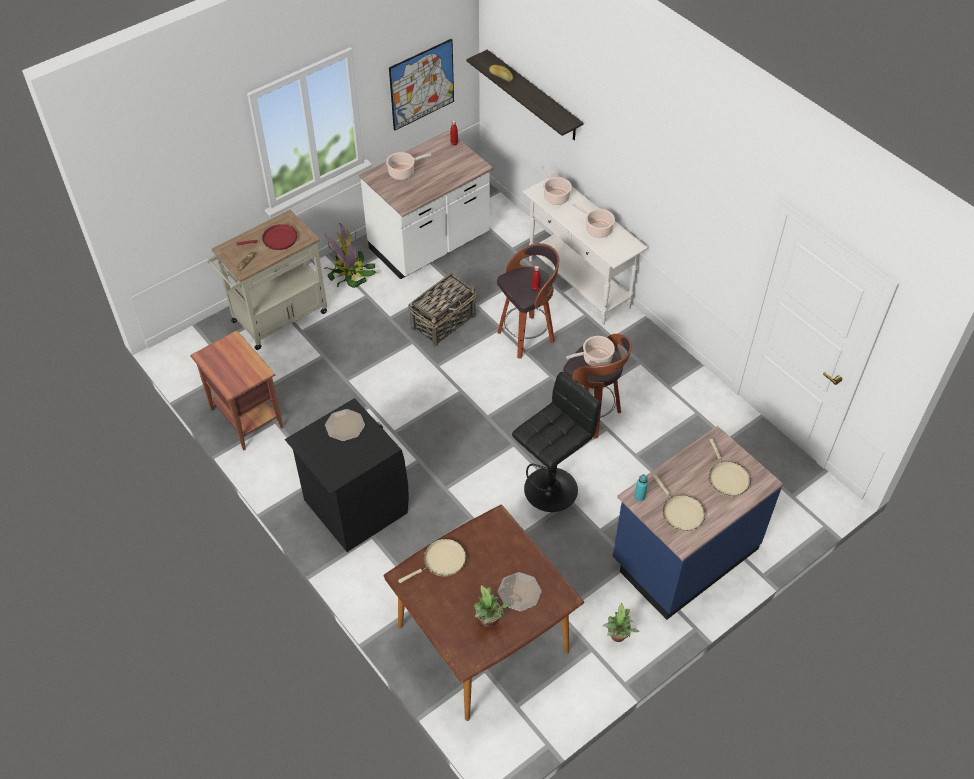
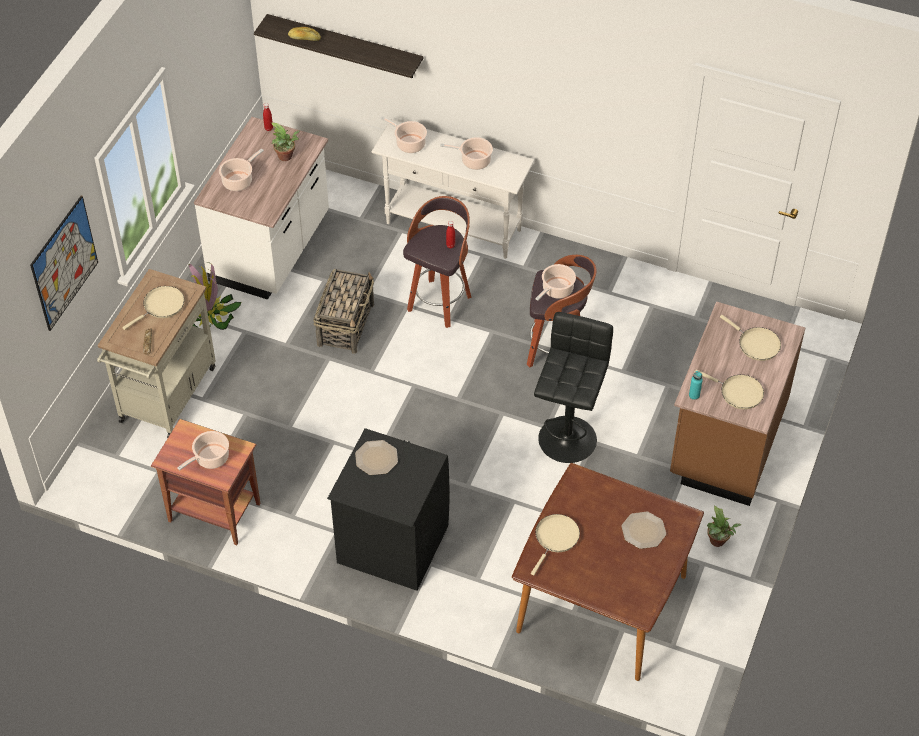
camera: 30 degrees left, 0 degrees up
red frying pan [236,224,297,250] -> beige frying pan [122,286,184,330]
picture [389,39,454,131] -> picture moved to [30,195,98,331]
potted plant [474,585,511,627] -> potted plant moved to [271,123,300,161]
blue counter [613,426,783,620] -> brown counter [670,302,805,506]
none -> cooking pot [177,431,229,470]

